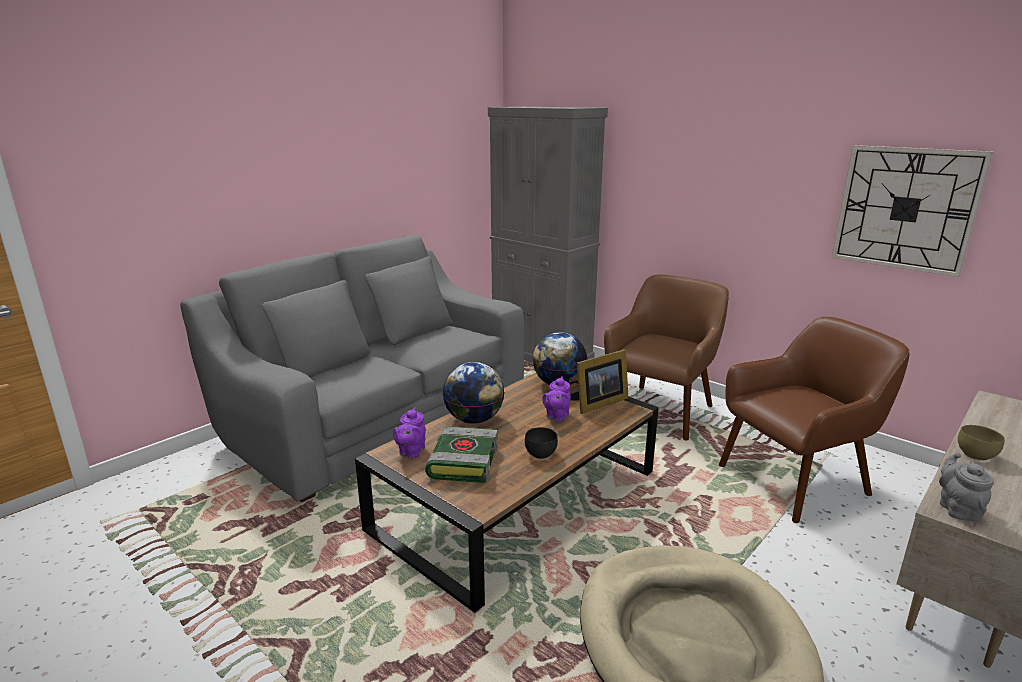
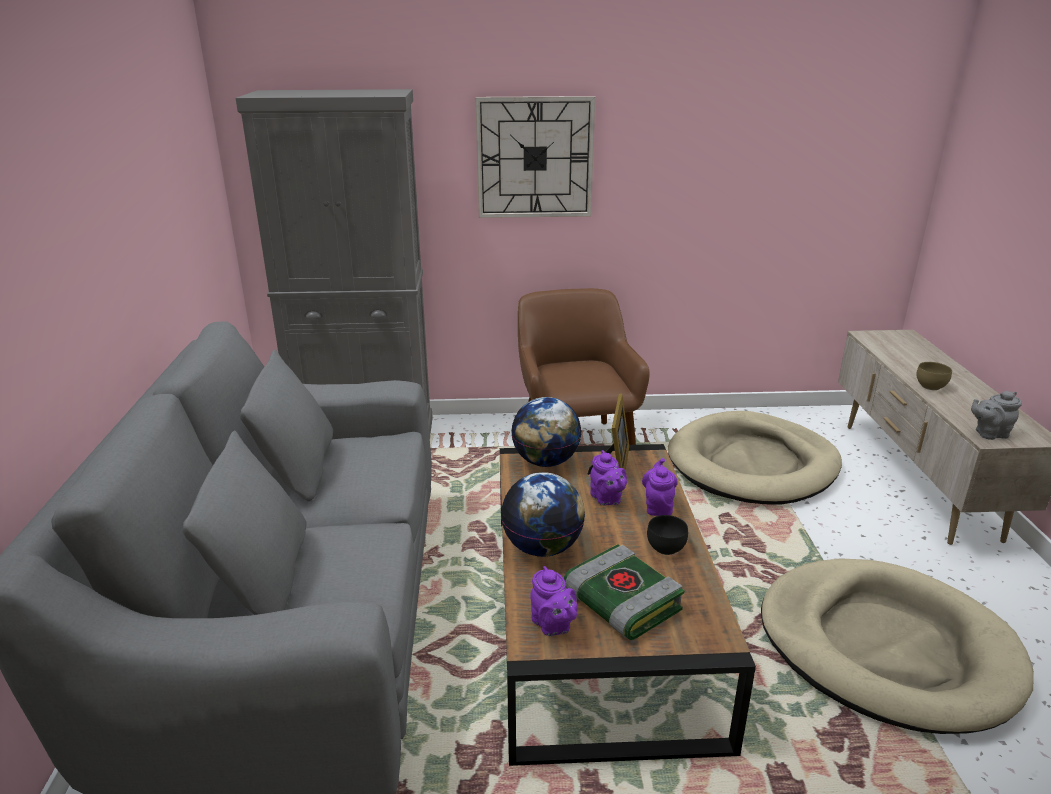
camera: 45 degrees left, 5 degrees up
brown armchair [719,317,909,523] -> beige dog bed [668,411,842,505]
wall clock [831,145,993,277] -> wall clock moved to [475,96,595,218]
grey teapot [939,452,994,522] -> grey teapot turned 60 degrees counterclockwise [971,391,1022,440]
none -> purple teapot [642,458,678,516]

